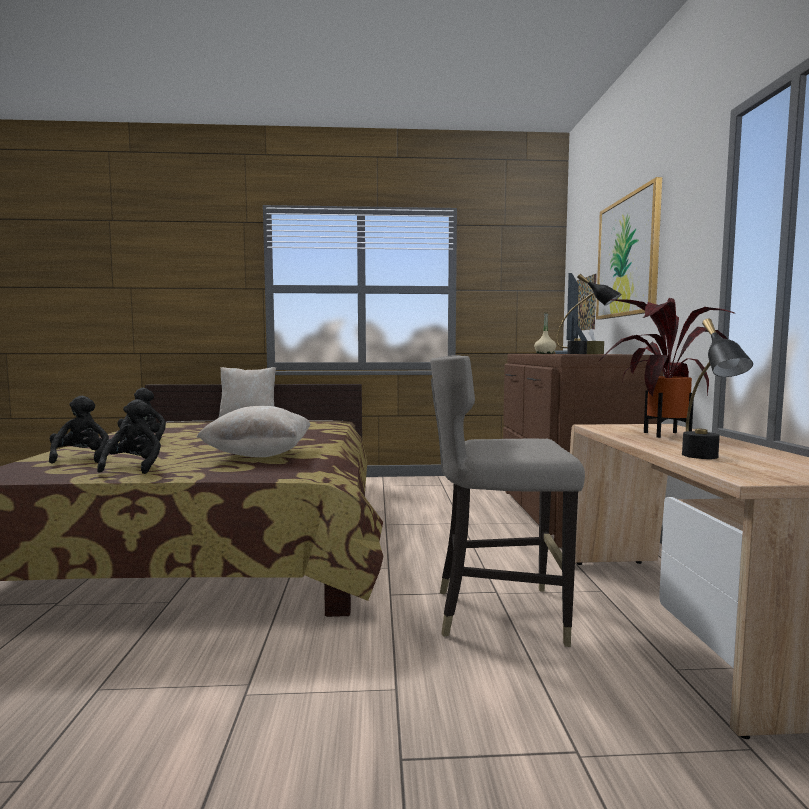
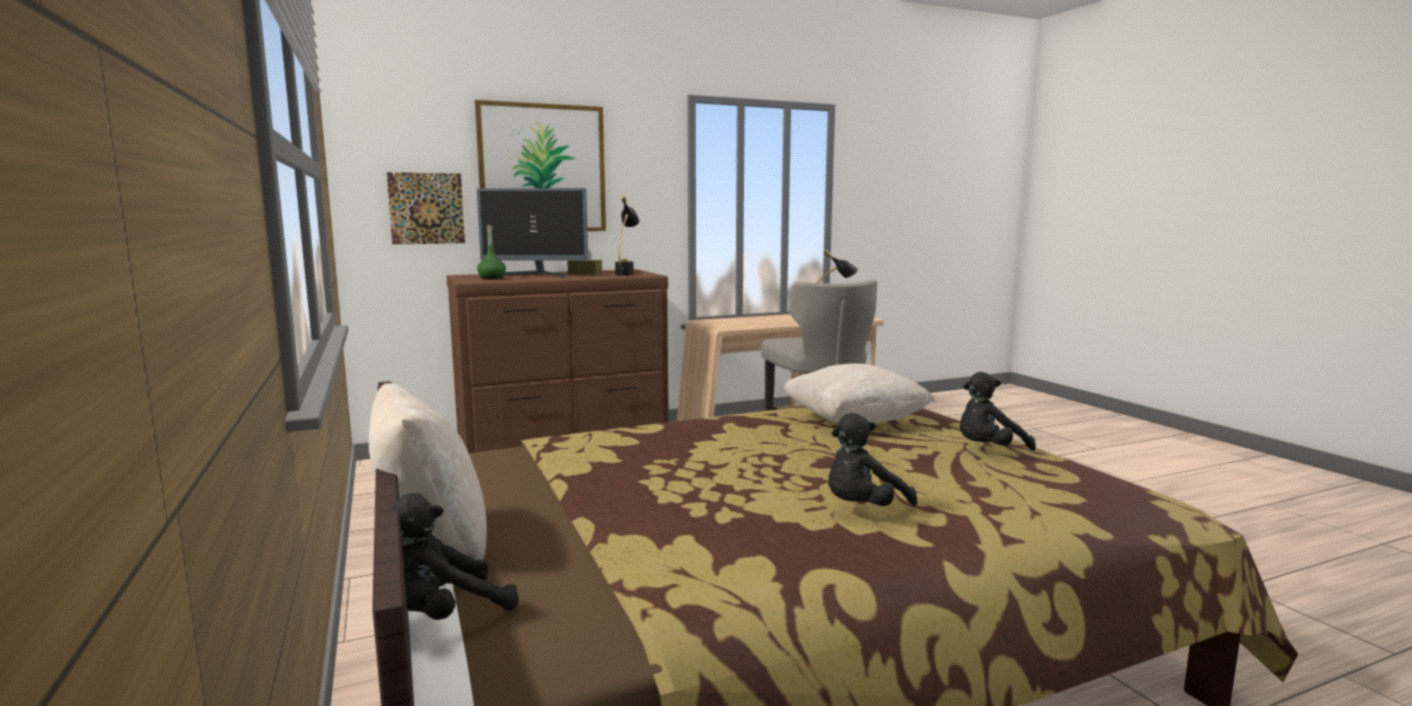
camera: 110 degrees left, 5 degrees up
black plush toy [49,396,109,463] -> black plush toy moved to [392,493,519,620]
beige bottle [534,312,556,354] -> green bottle [477,224,506,279]
potted plant [599,298,736,438] -> none

